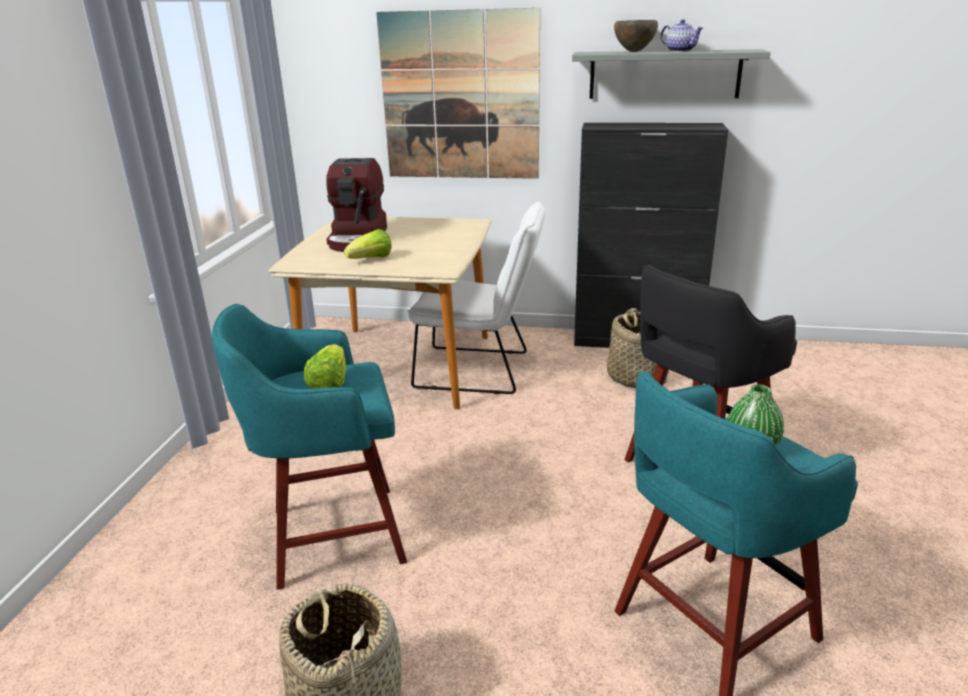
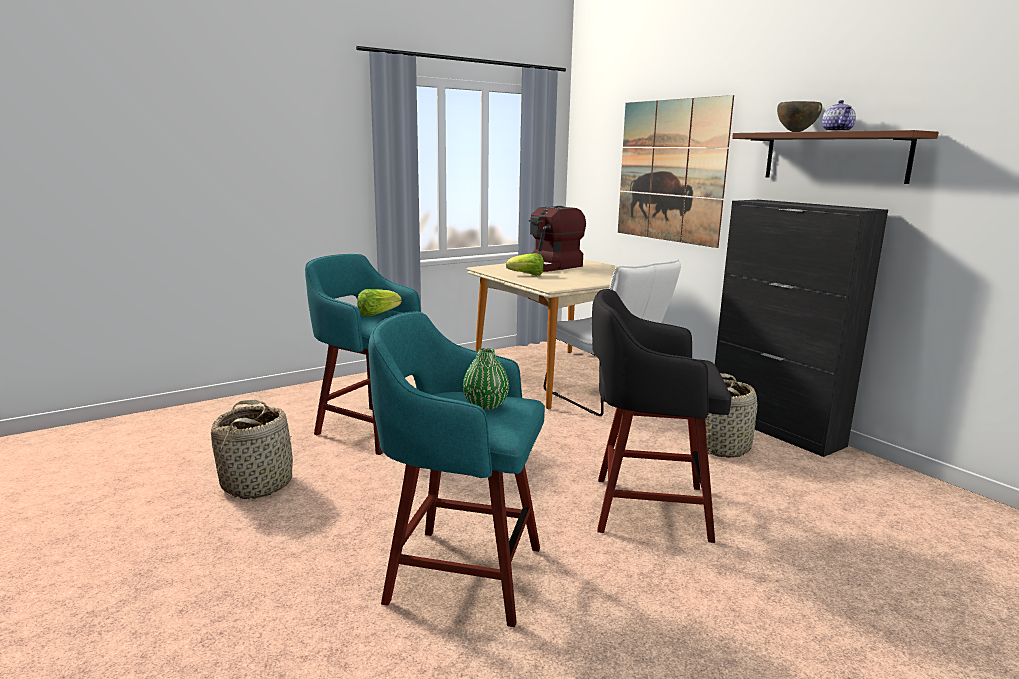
camera: 45 degrees right, 10 degrees down
grey shelf [572,49,771,99] -> brown shelf [732,130,939,184]

